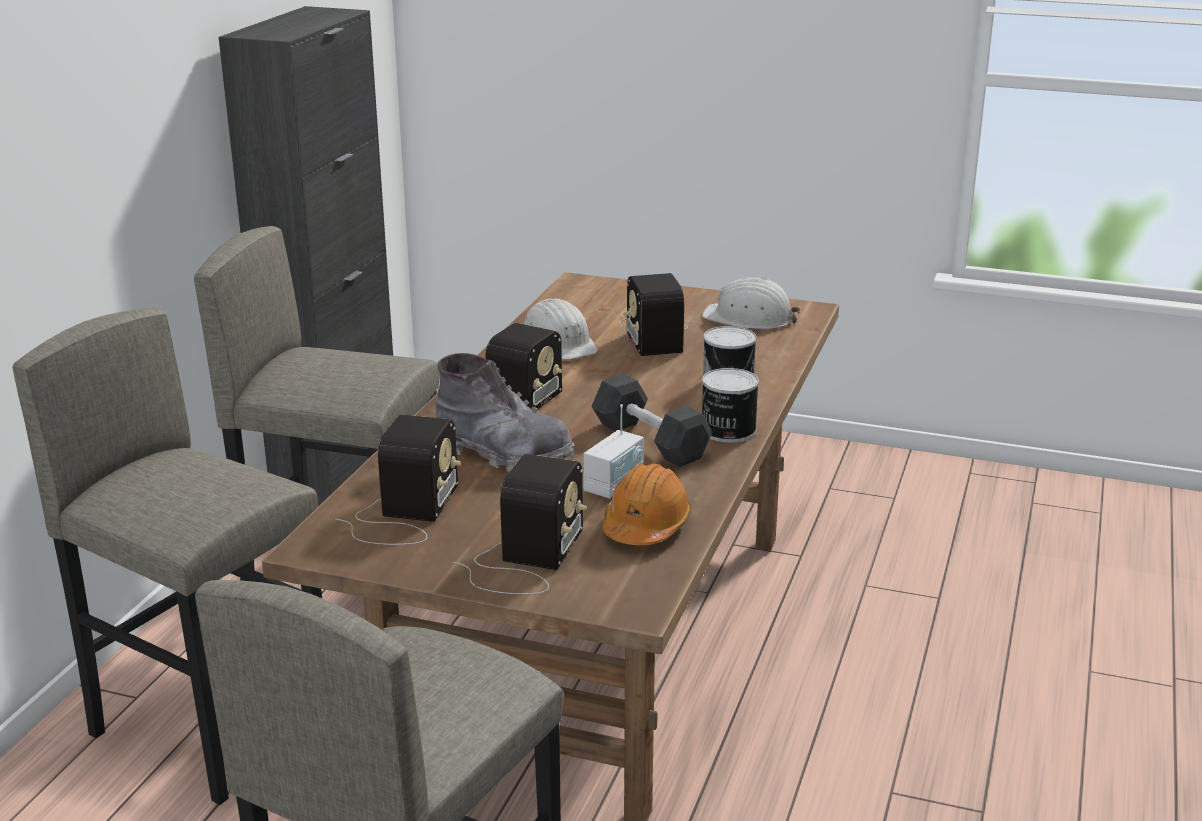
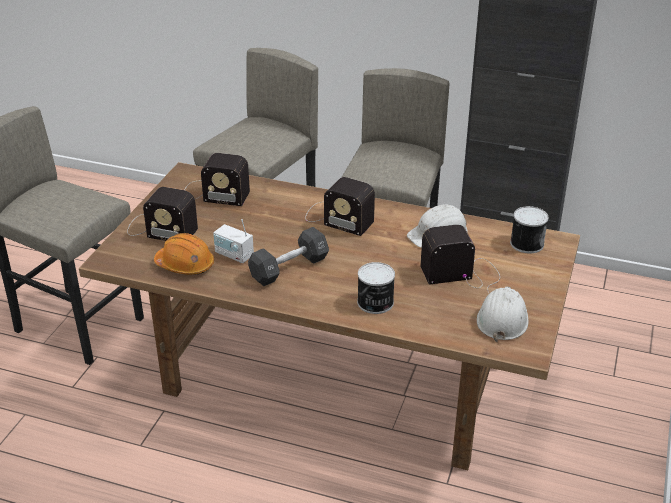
camera: 90 degrees right, 10 degrees up
grey boot [436,353,575,472] -> none
can [702,368,759,443] -> can moved to [510,206,548,253]

